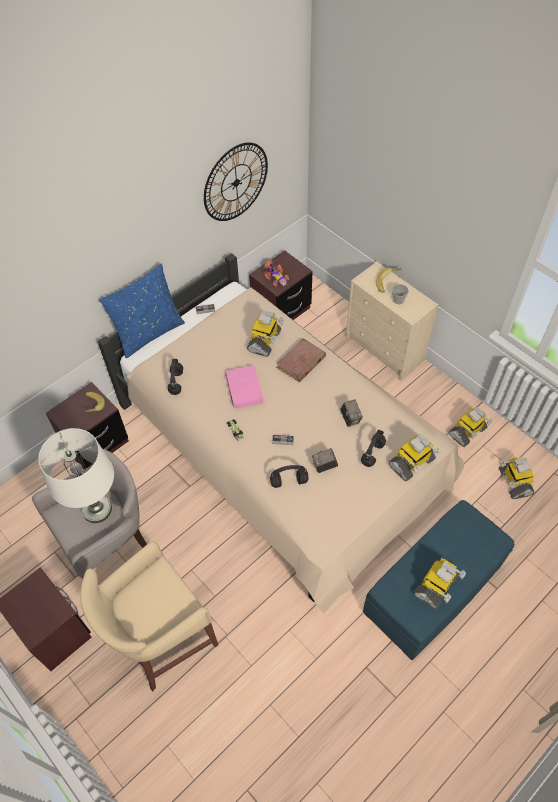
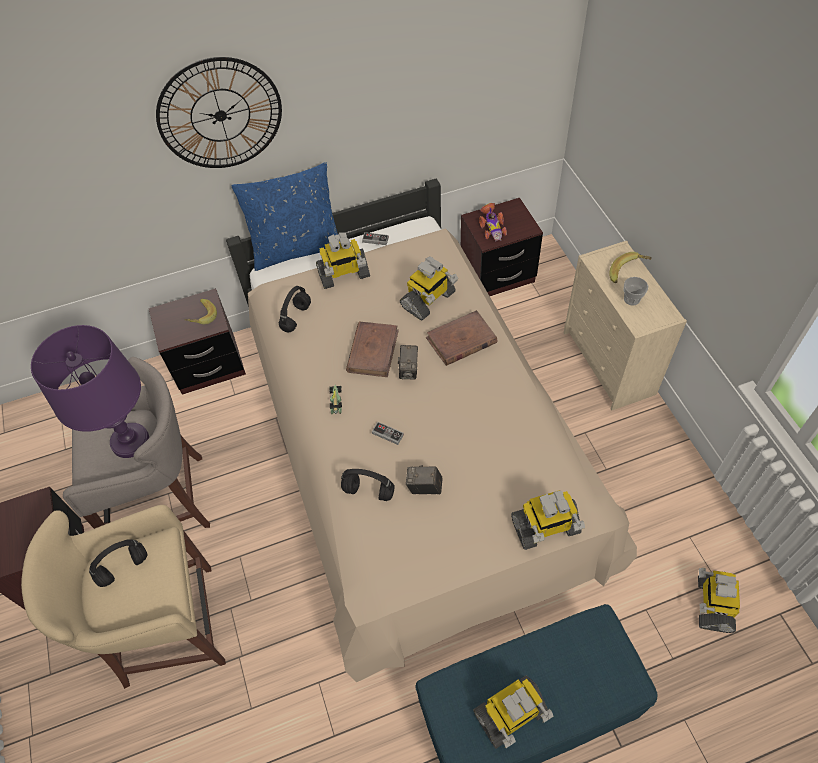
camera: 25 degrees right, 0 degrees up
white table lamp [38,428,114,523] -> purple table lamp [31,325,149,458]
wall clock [204,142,268,221] -> wall clock moved to [156,57,282,168]
pink book [225,365,263,409] -> brown book [346,321,399,377]
camera [340,399,363,427] -> camera moved to [398,345,418,380]
black headphones [361,430,386,467] -> black headphones moved to [89,539,148,587]
toy robot [449,407,493,447] -> toy robot moved to [316,232,370,289]

